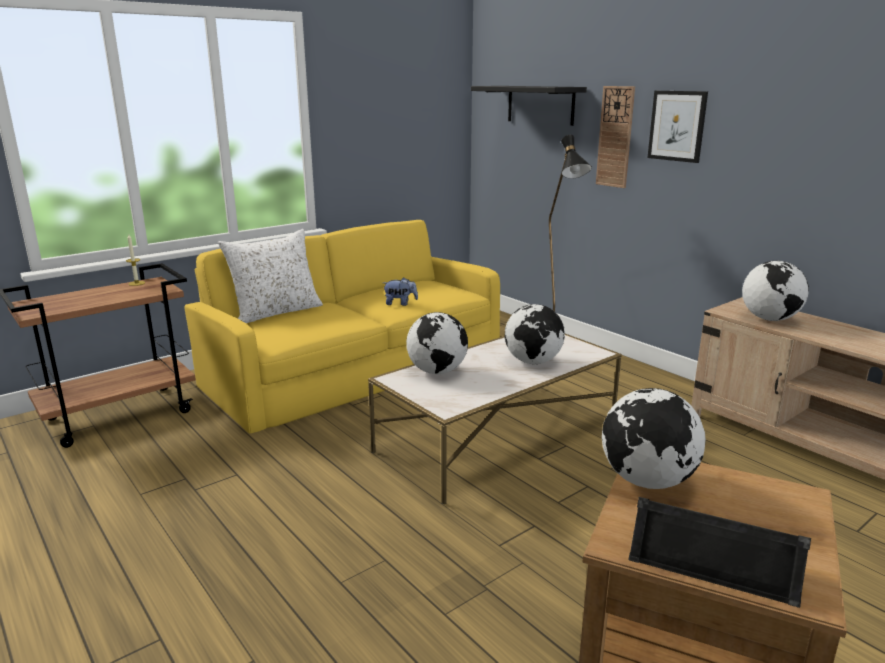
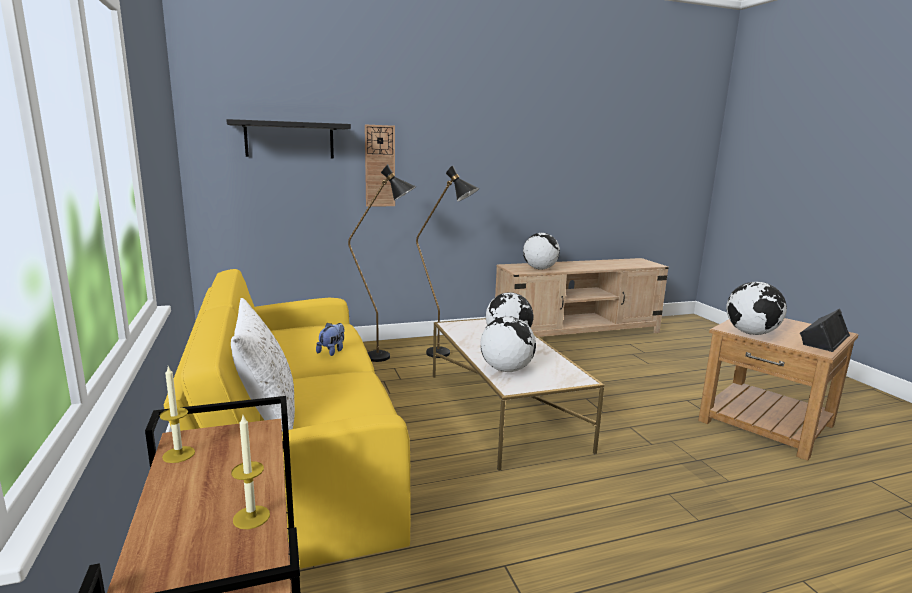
camera: 70 degrees left, 5 degrees down
picture [648,91,708,163] -> none
none -> candle [231,415,270,529]
none -> black floor lamp [416,166,479,358]

